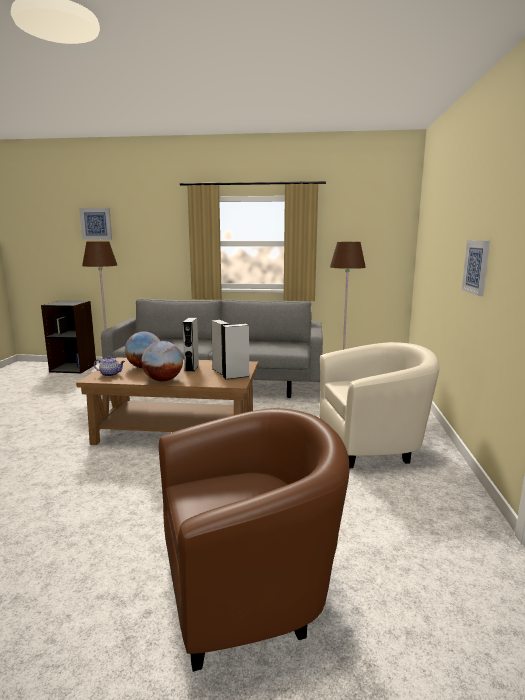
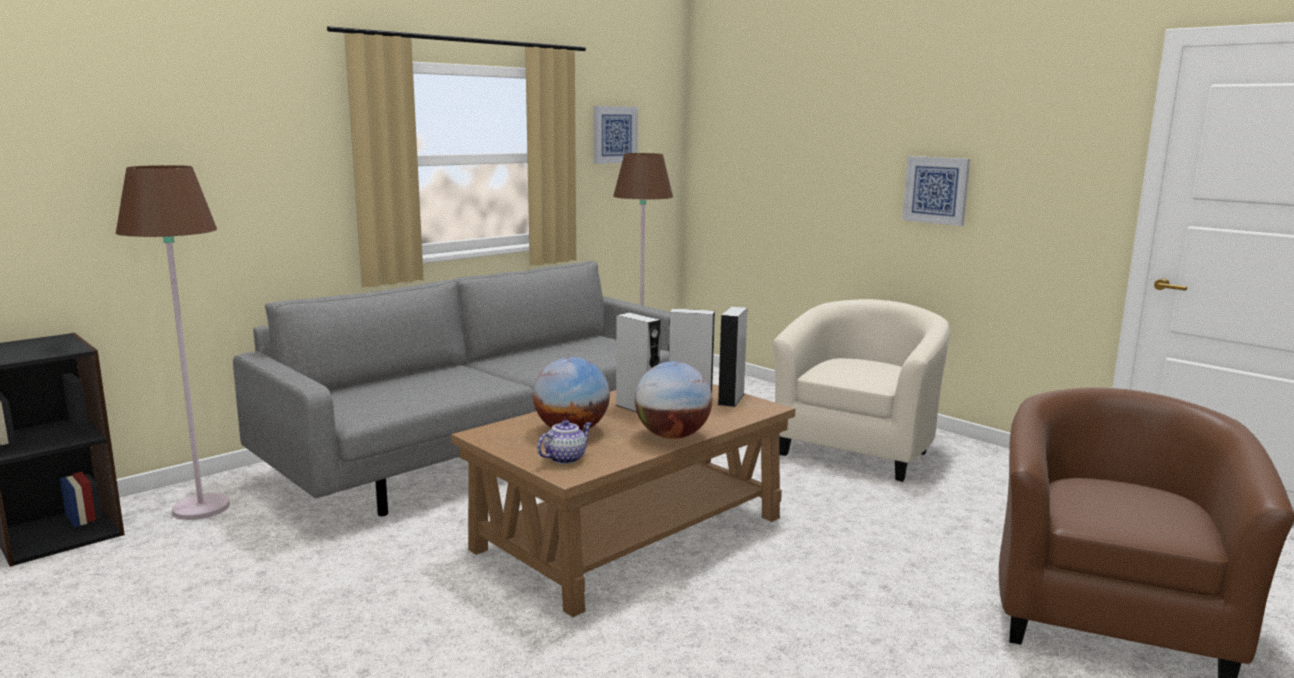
camera: 50 degrees left, 0 degrees up
picture [79,208,112,240] -> picture moved to [594,106,638,164]

